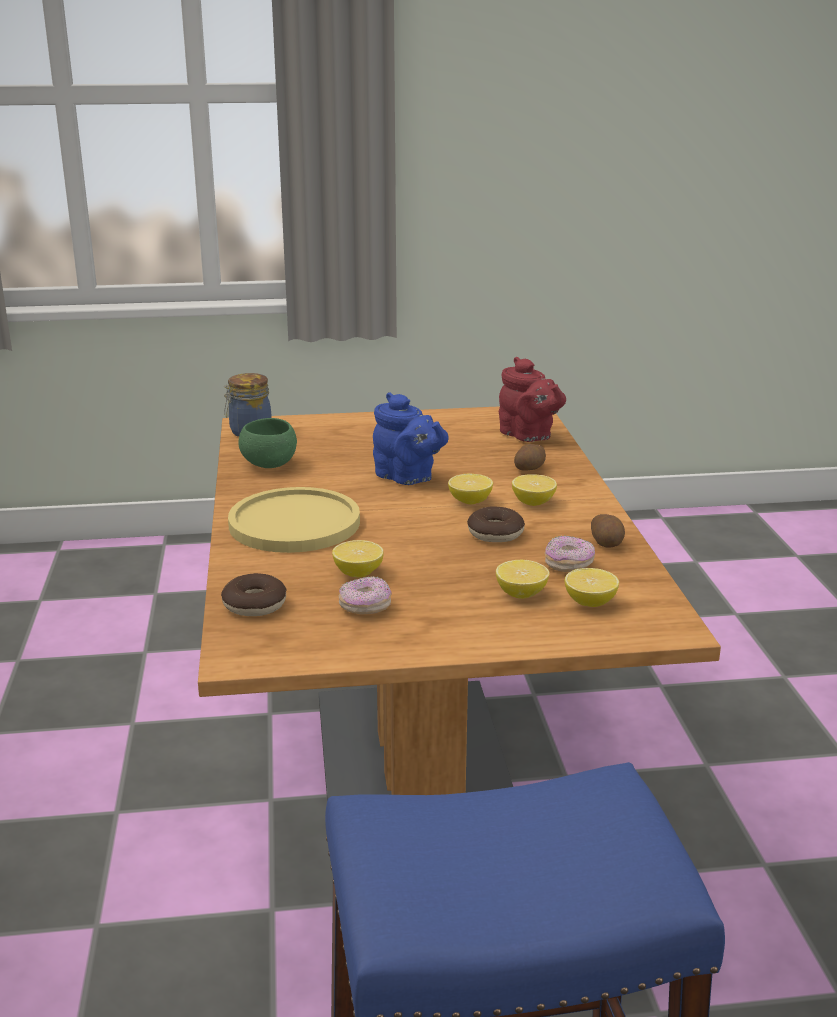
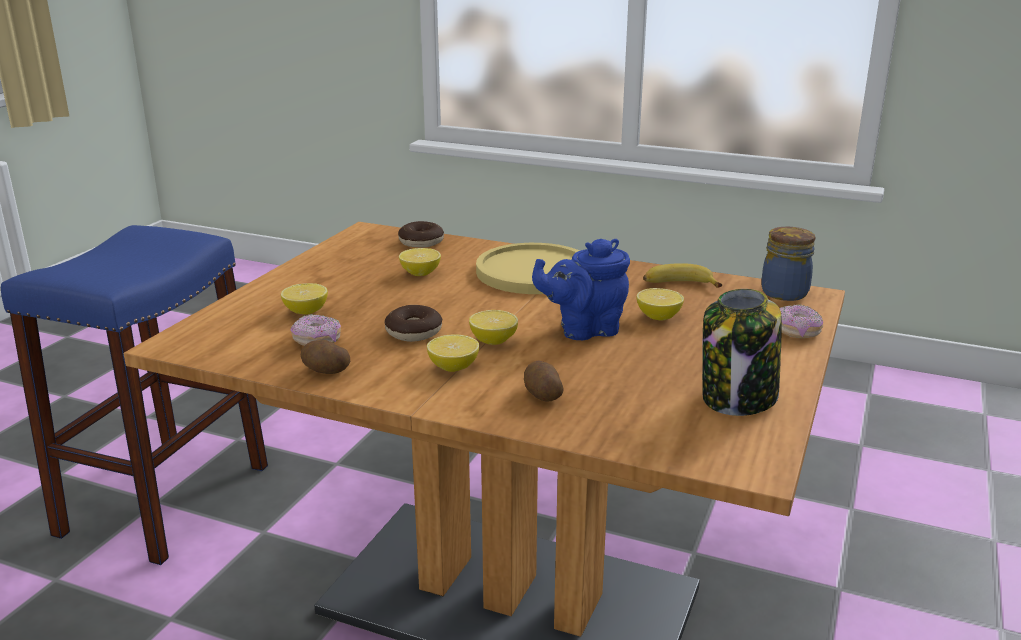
camera: 120 degrees right, 0 degrees up
green bowl [239,418,297,468] -> banana [643,263,722,288]
donut [338,576,392,615] -> donut moved to [780,304,823,338]
red teapot [499,357,566,442] -> none
lemon [565,568,619,607] -> lemon moved to [636,288,684,320]
none -> jar [702,289,782,416]

